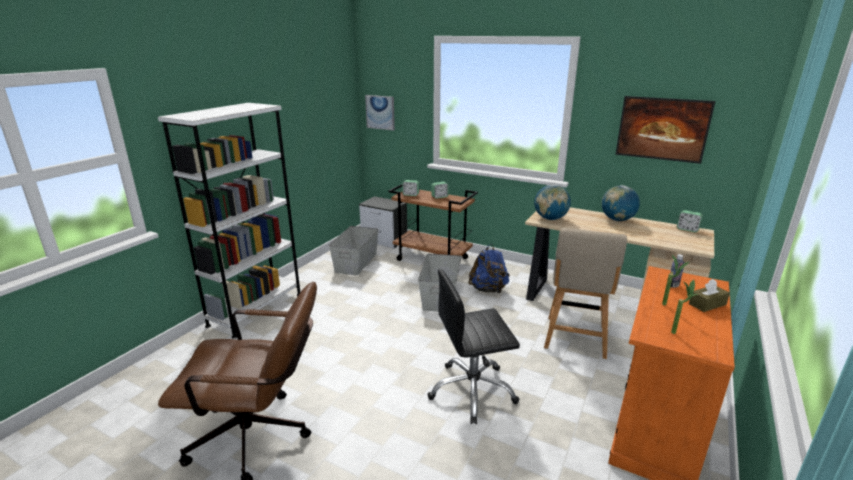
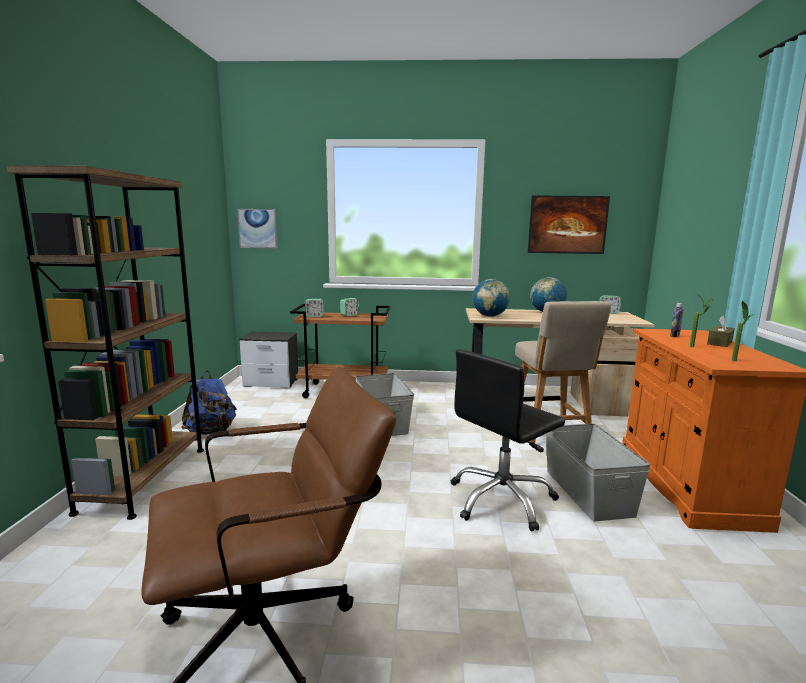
camera: 25 degrees left, 10 degrees down
white bookcase [158,103,300,338] -> brown bookcase [7,165,204,520]
grey storage box [329,226,379,276] -> grey storage box moved to [546,424,651,521]
blue backpack [468,244,510,293] -> blue backpack moved to [181,371,236,435]

